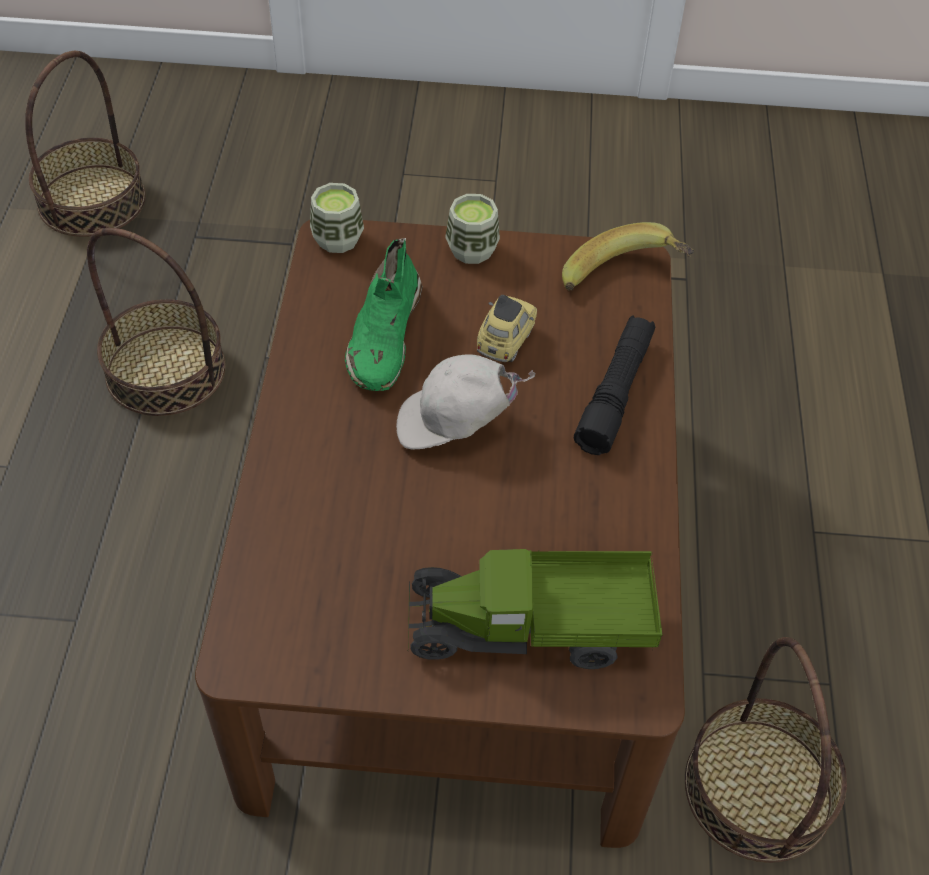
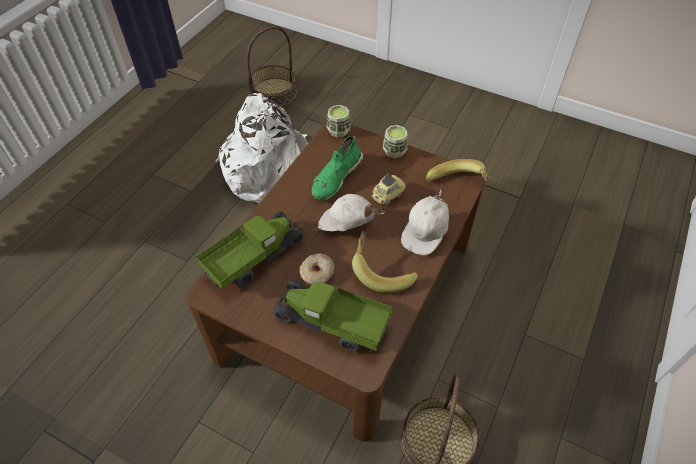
camera: 25 degrees right, 0 degrees up
basket [87,228,225,416] -> white backpack [216,93,308,203]
black flashlight [574,316,655,455] -> white cap [401,190,449,255]
none -> toy truck [195,211,306,289]
none -> donut [300,253,335,285]
none -> banana [352,231,418,293]

